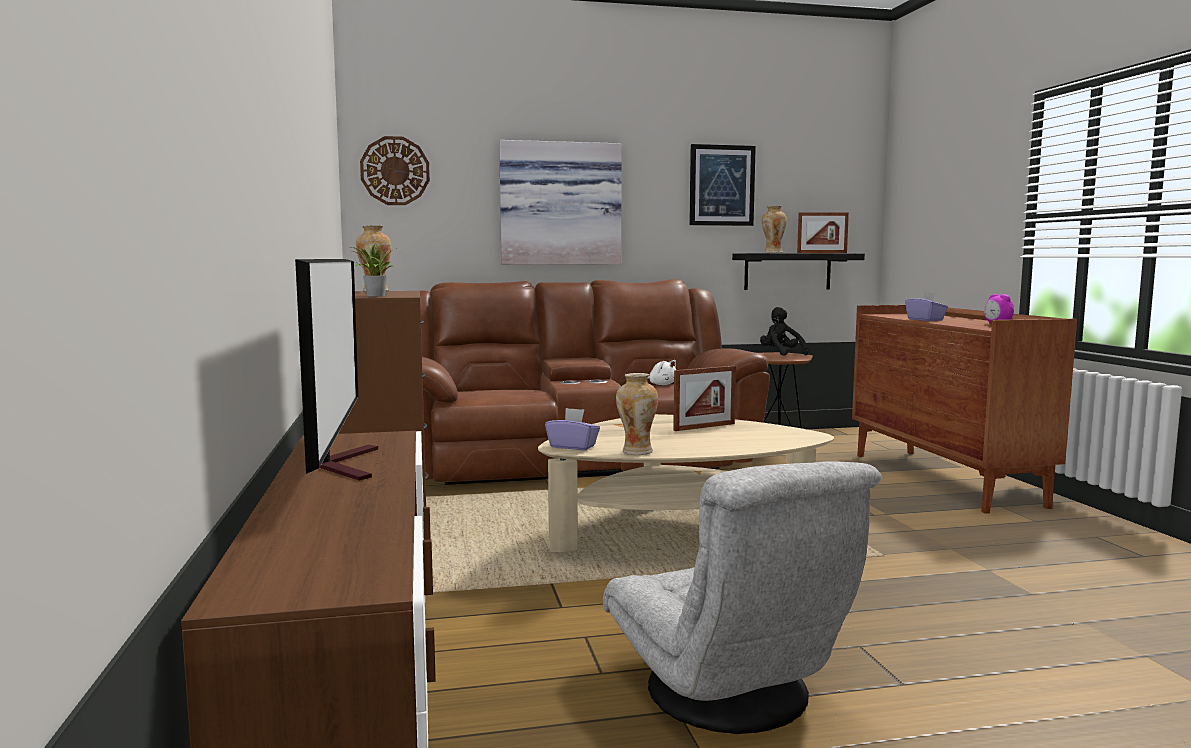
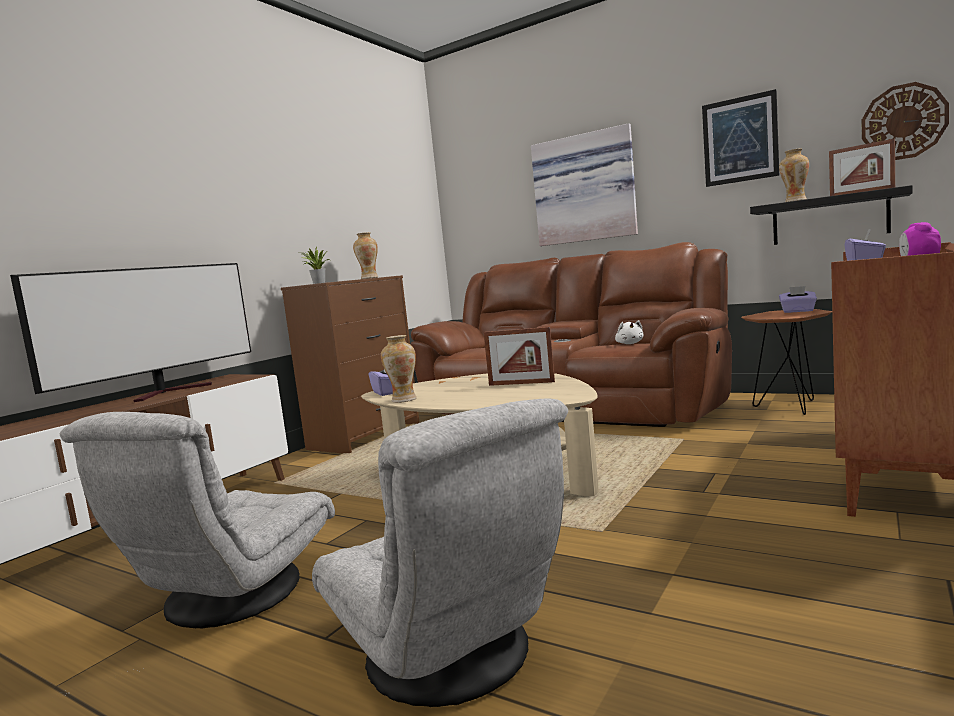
camera: 45 degrees right, 0 degrees up
wall clock [360,136,430,205] -> wall clock moved to [862,82,949,160]
black plush toy [760,307,809,356] -> purple tissue box [779,286,817,313]
none -> grey armchair [312,398,568,707]

